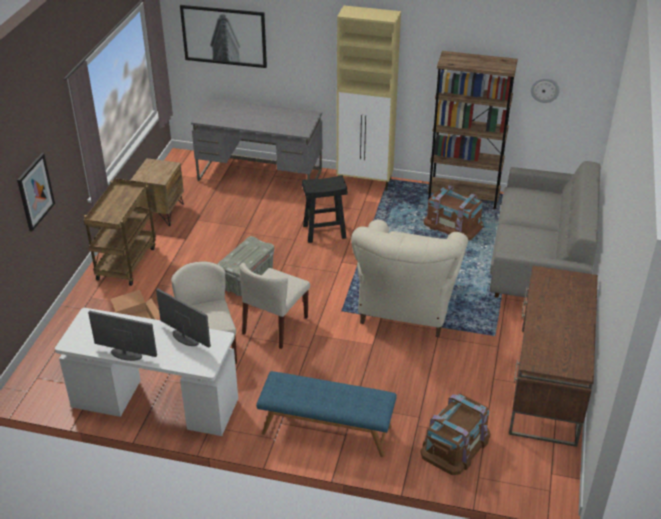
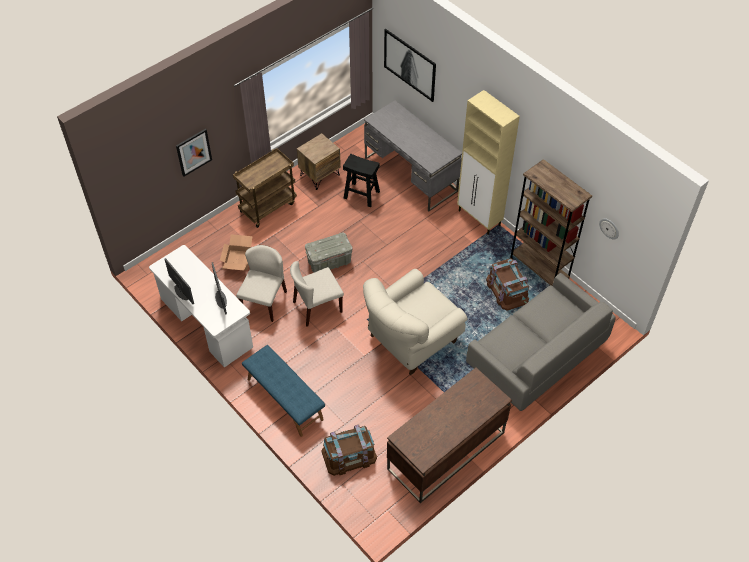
camera: 35 degrees right, 15 degrees up
black stool [302,175,348,243] -> black stool moved to [343,154,380,207]

